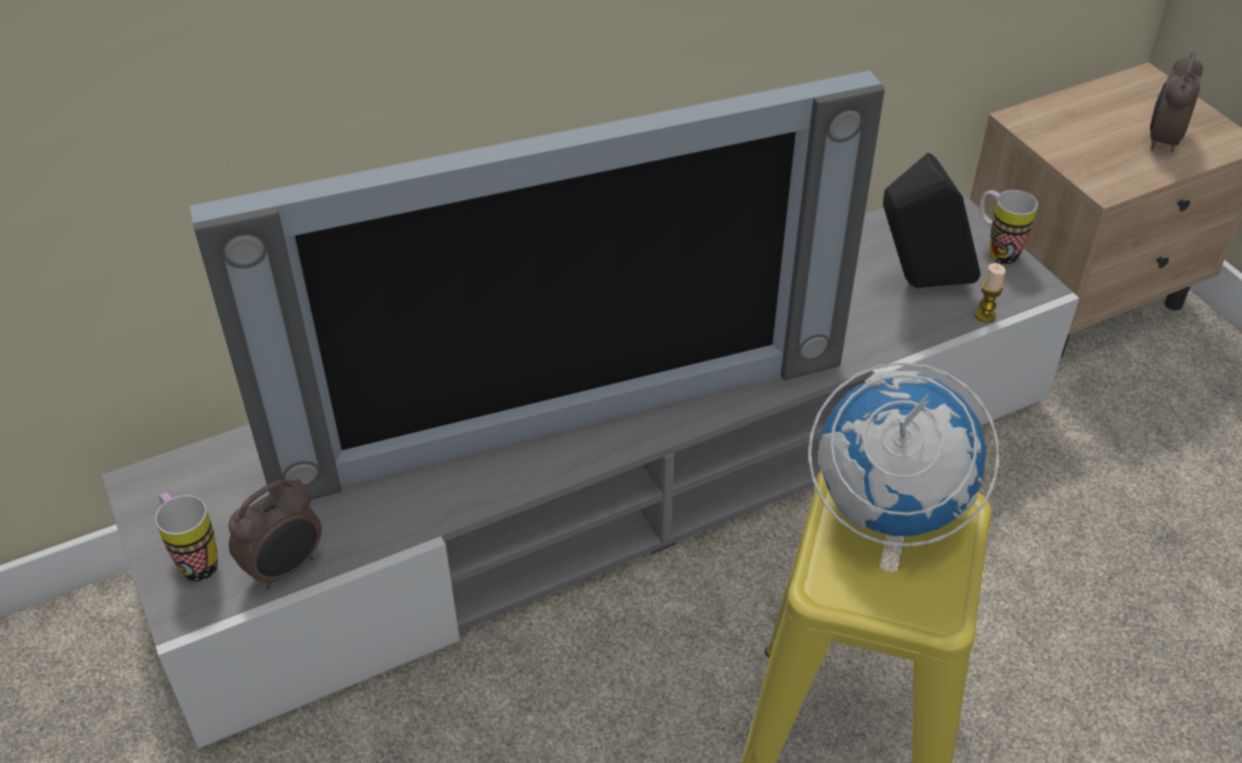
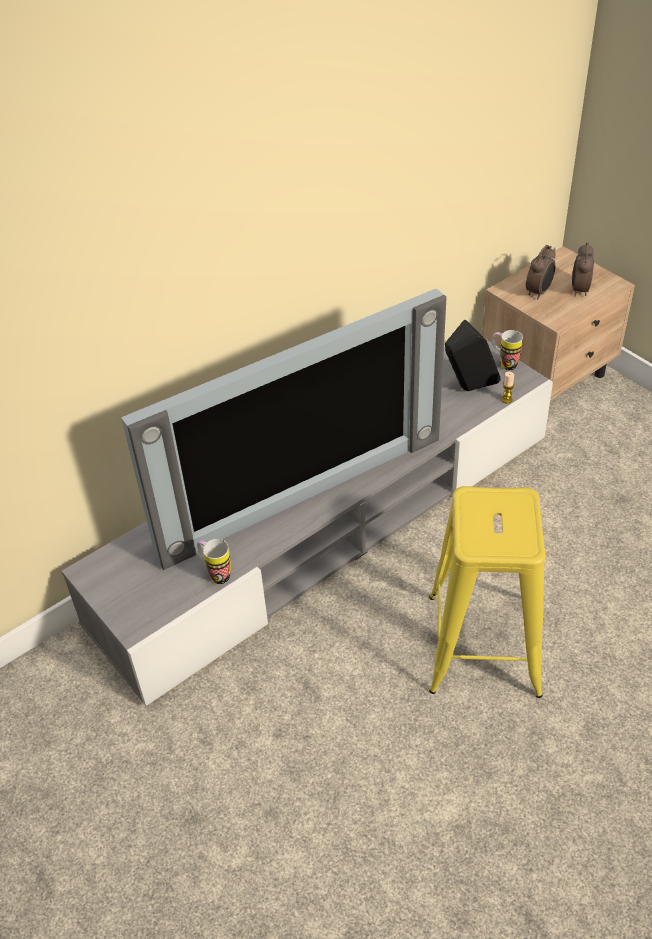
camera: 10 degrees left, 0 degrees up
mug [155,492,218,581] -> mug moved to [197,539,231,584]
alarm clock [229,479,322,590] -> alarm clock moved to [526,245,556,300]
globe [808,362,999,547] -> none

